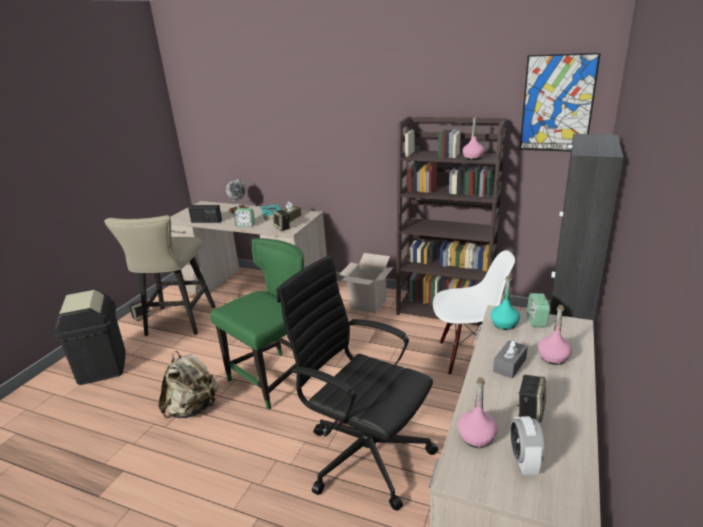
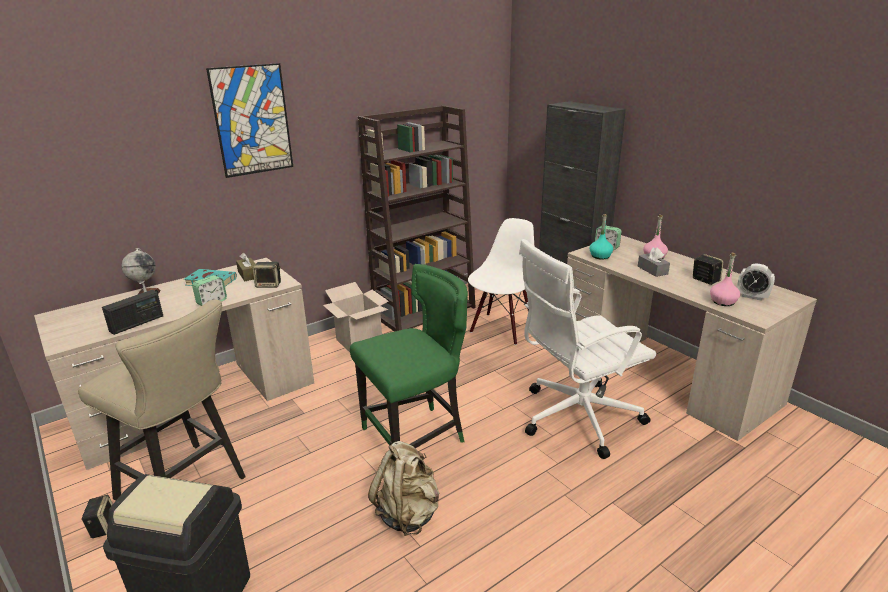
camera: 60 degrees left, 0 degrees up
green chair [210,238,304,410] -> green chair turned 75 degrees clockwise [350,264,468,448]
black office chair [277,255,438,511] -> white office chair [519,239,656,459]
pink bottle [462,117,484,160] -> none
picture [519,53,601,152] -> picture moved to [206,63,293,178]

